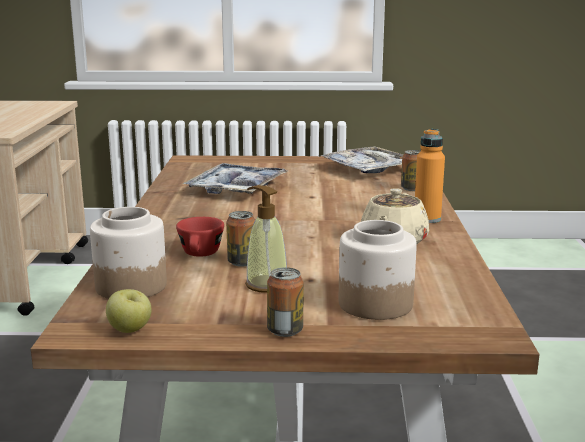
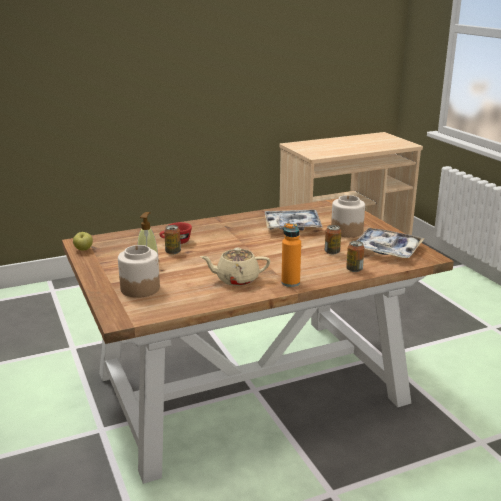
camera: 65 degrees right, 5 degrees up
jar [90,207,167,299] -> jar moved to [331,195,365,237]
can [267,267,304,337] -> can moved to [325,225,341,254]

